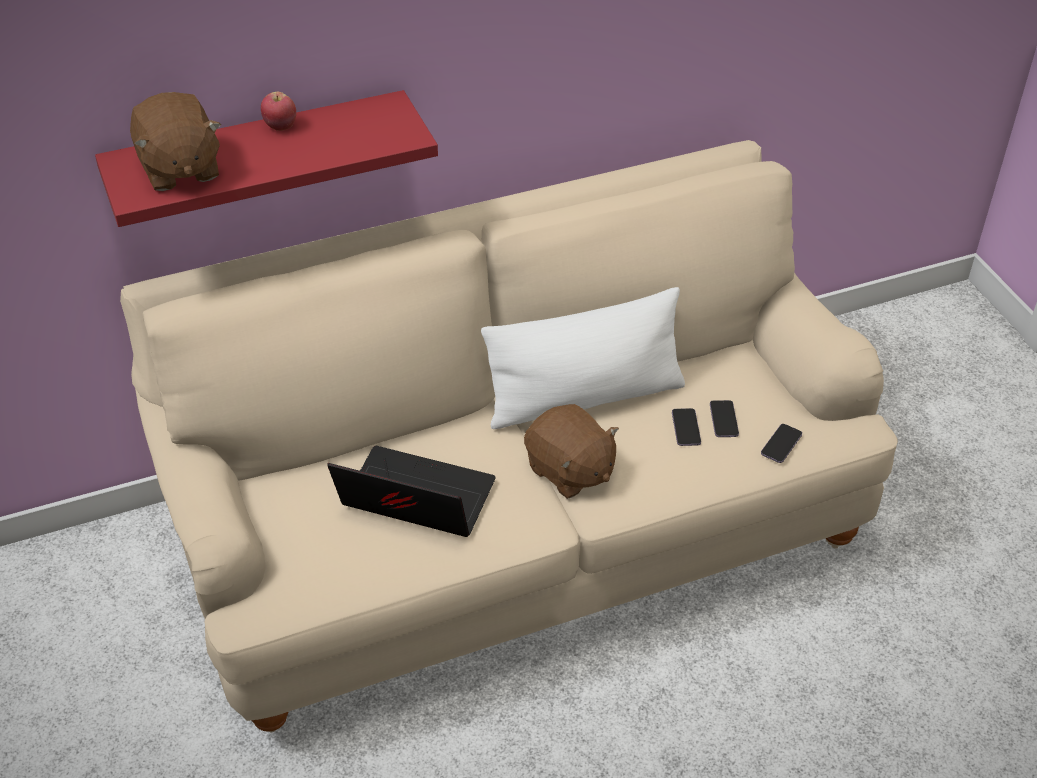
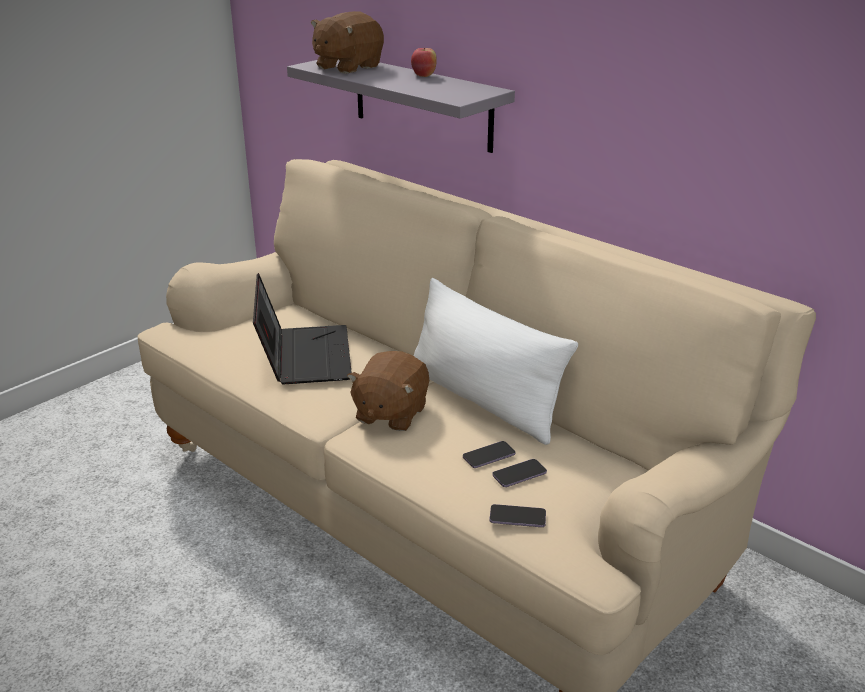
camera: 65 degrees right, 15 degrees down
red shelf [95,90,438,227] -> grey shelf [287,59,515,153]

